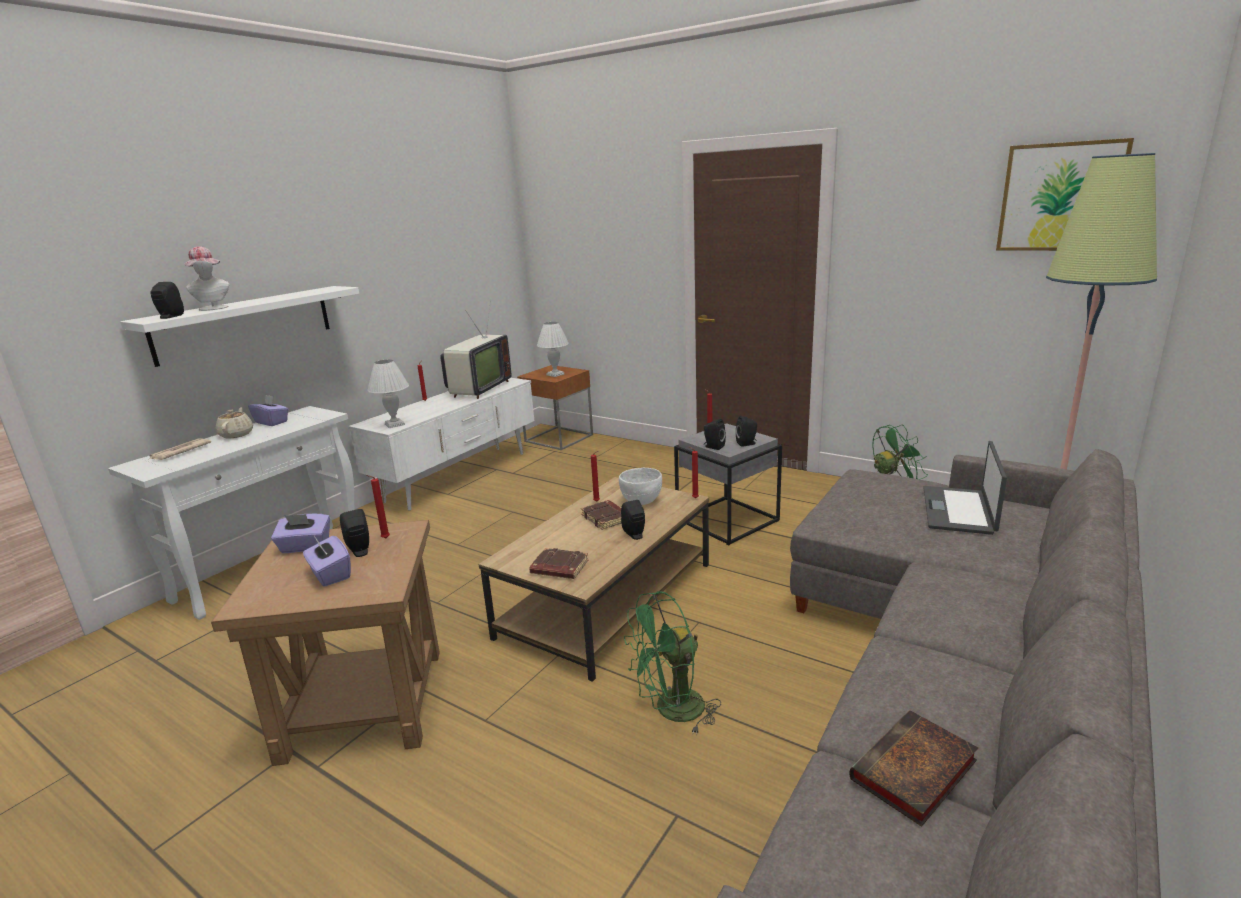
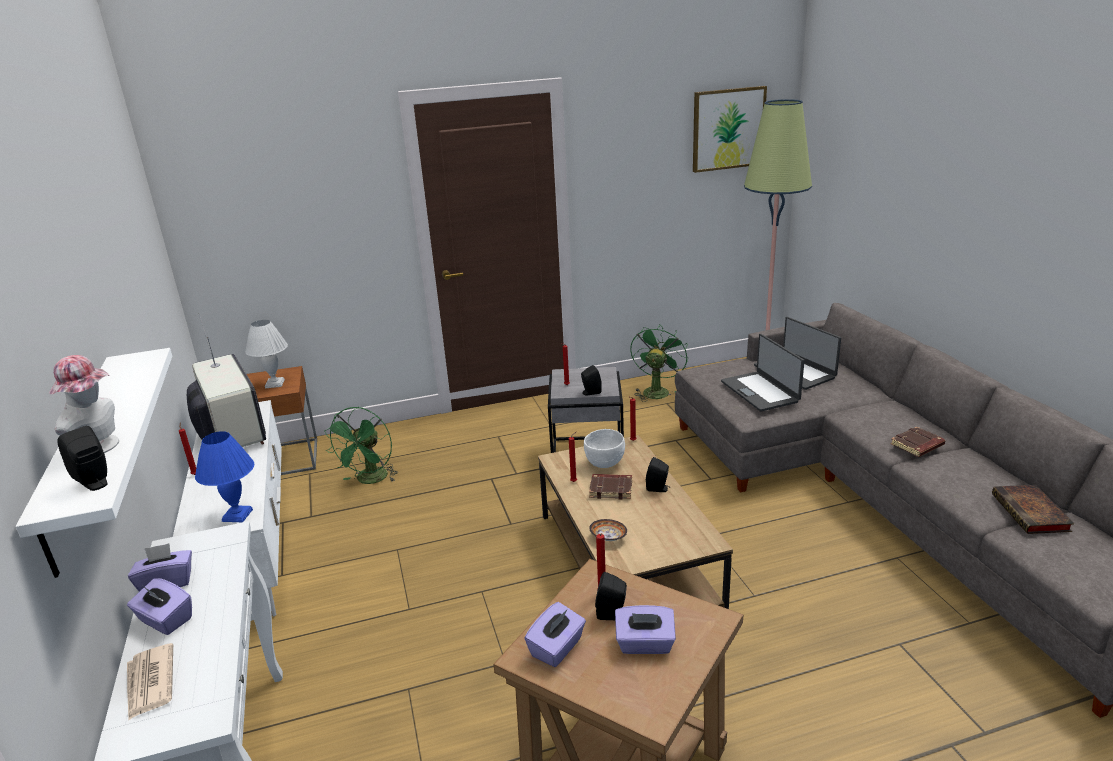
camera: 50 degrees left, 5 degrees up
beige teapot [216,407,253,439] -> purple tissue box [127,578,192,635]
white table lamp [368,360,409,428] -> blue table lamp [195,431,254,522]
brown book [529,548,589,579] -> brown book moved to [891,426,945,457]
green fan [624,591,721,735] -> green fan moved to [324,407,398,484]
black speaker [736,416,757,447] -> none
none -> bowl [589,519,627,541]
none -> laptop [721,334,805,411]

